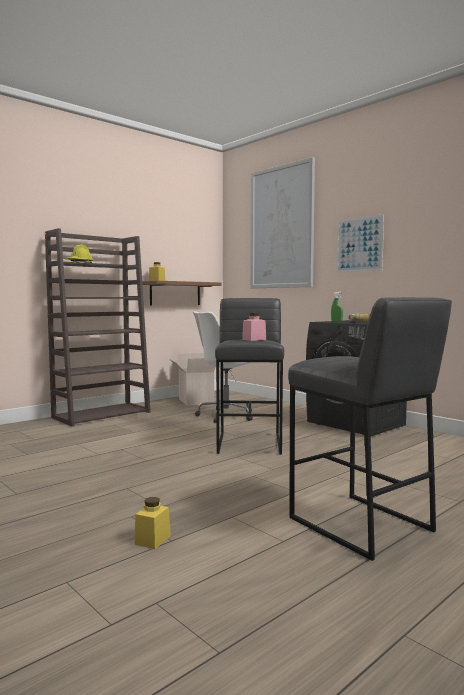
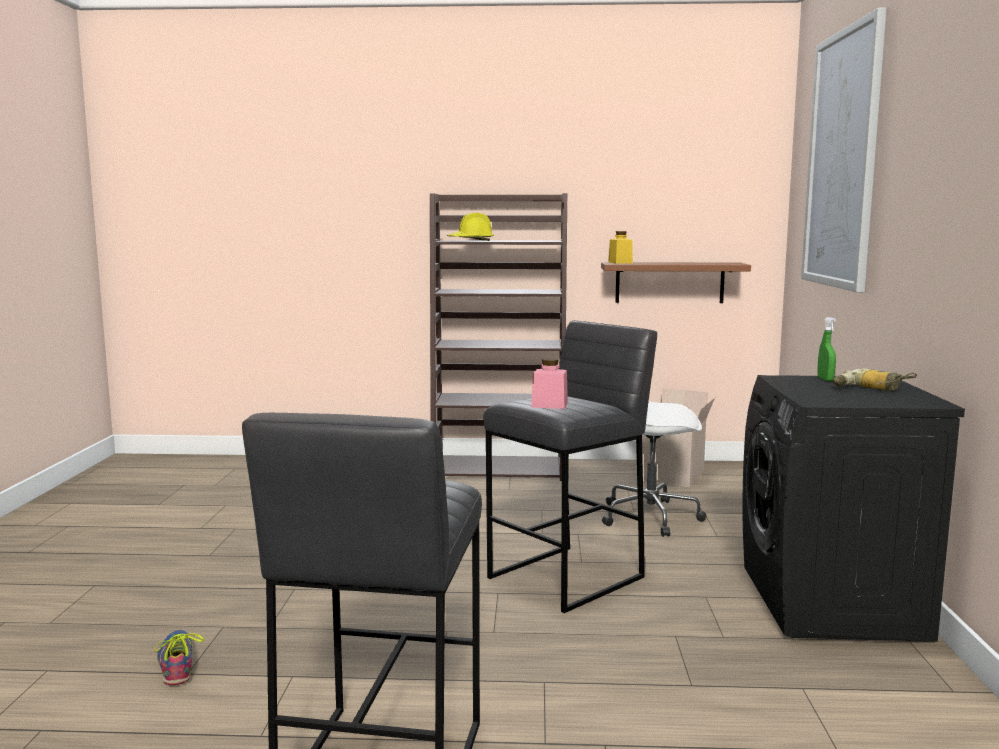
camera: 45 degrees right, 5 degrees up
yellow jar [134,497,171,549] -> shoe [154,630,204,685]
picture [337,214,384,272] -> none

